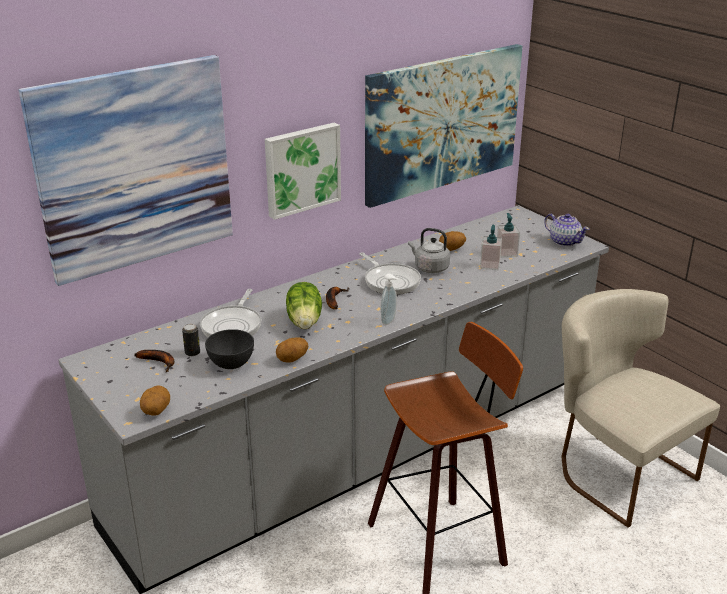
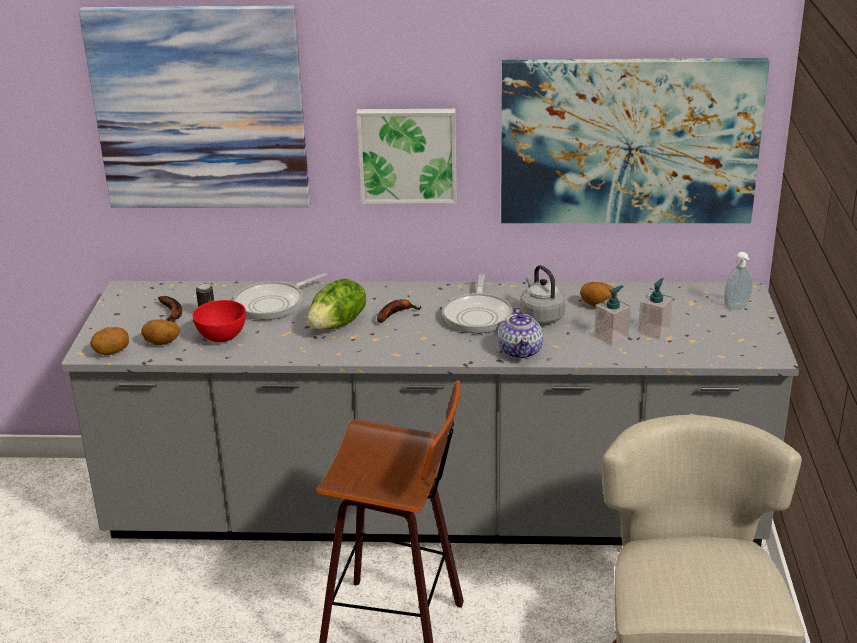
camera: 40 degrees right, 0 degrees up
grey bowl [205,329,254,369] -> red bowl [193,300,246,342]
potato [276,337,308,363] -> potato moved to [141,319,180,345]
soap dispenser [380,274,398,325] -> soap dispenser moved to [724,252,753,310]
teapot [544,214,589,247] -> teapot moved to [498,307,543,359]

